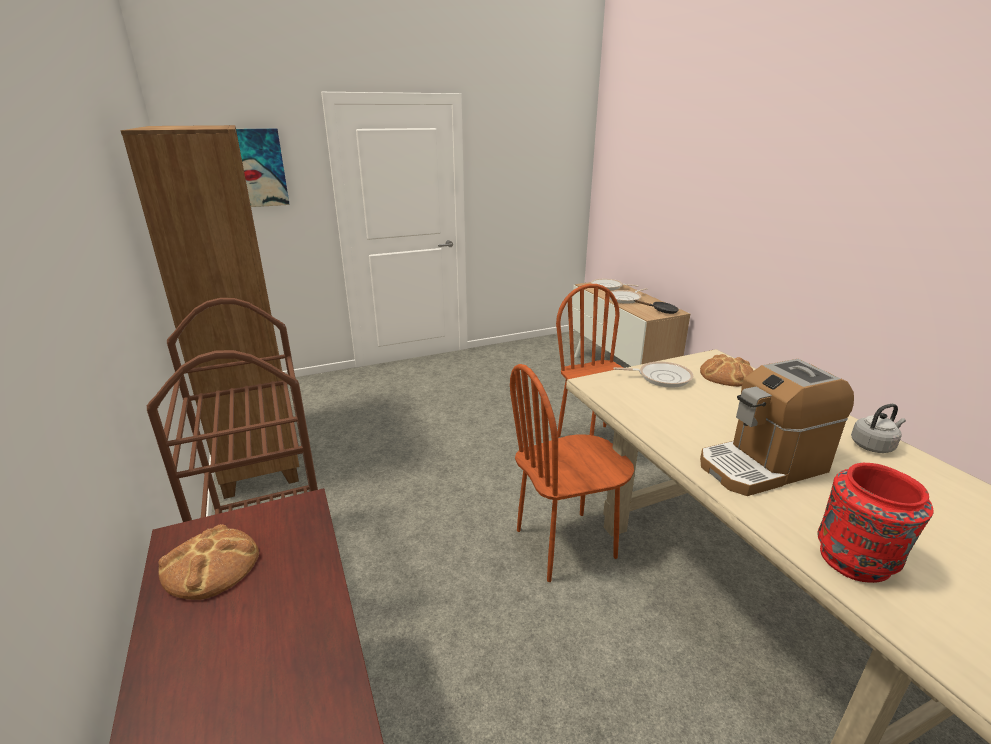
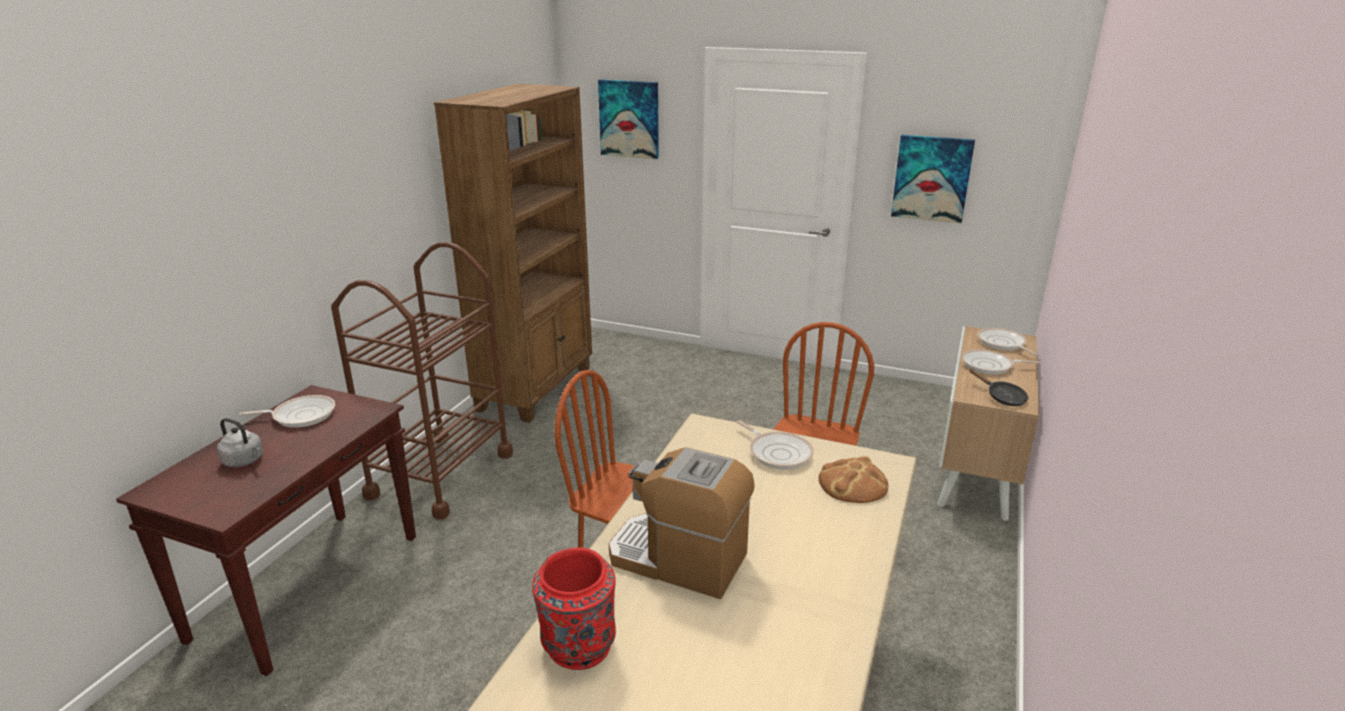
camera: 45 degrees right, 0 degrees up
bread [158,524,259,600] -> frying pan [239,395,335,428]
grey kettle [851,403,906,453] -> grey kettle moved to [217,418,263,467]
none -> picture [891,135,975,223]

